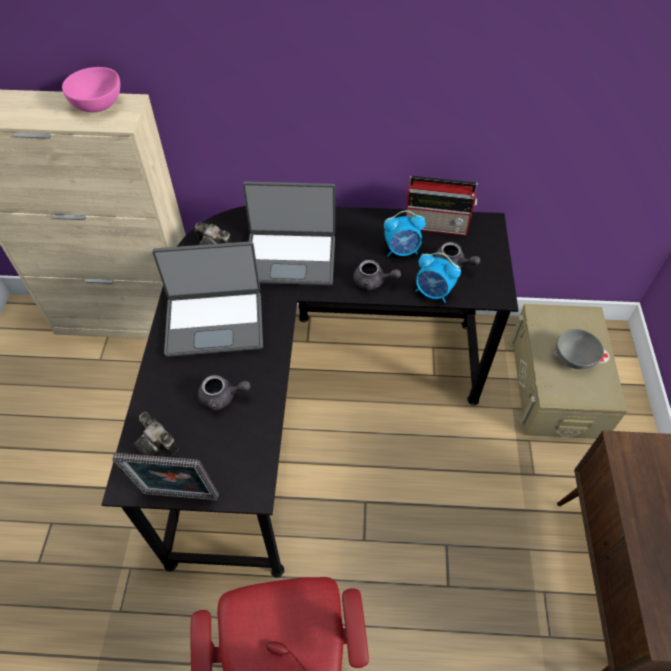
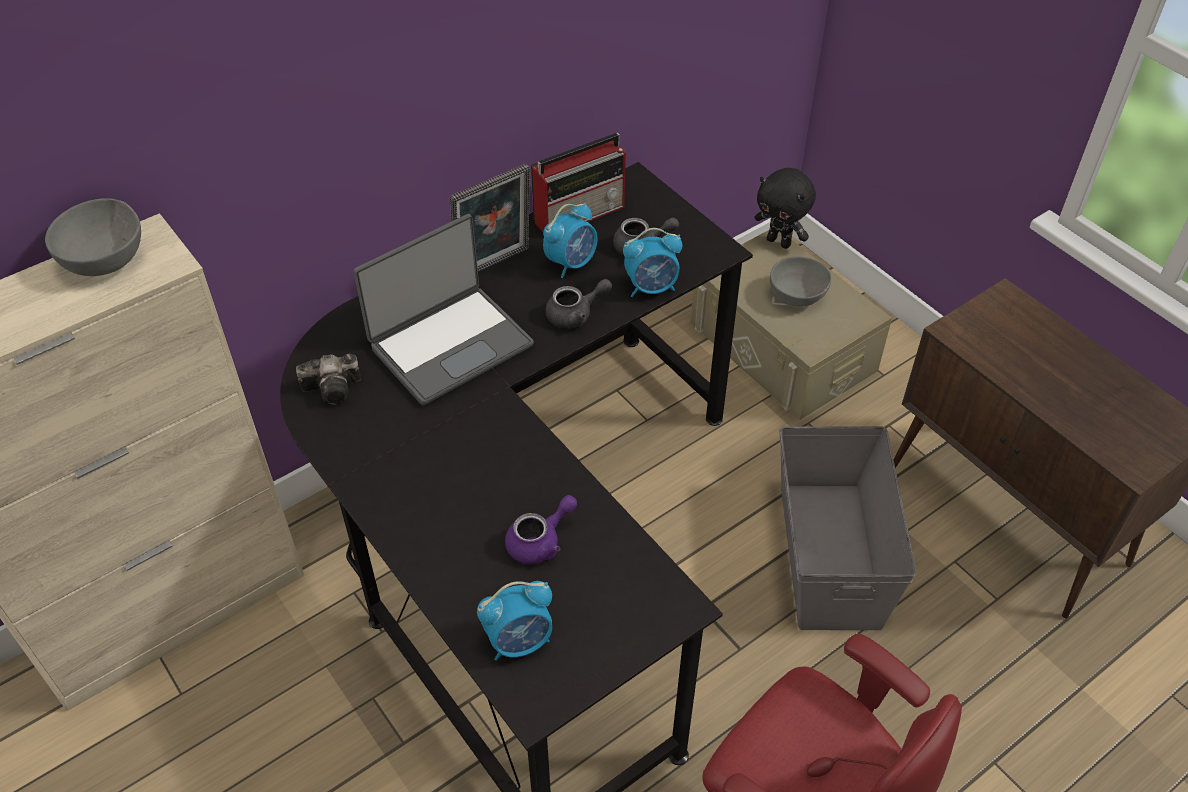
camera: 40 degrees left, 5 degrees down
pink bowl [62,67,120,112] -> grey bowl [45,198,141,276]
picture frame [112,453,218,500] -> picture frame moved to [450,164,530,272]
camera [133,412,178,456] -> alarm clock [477,581,552,661]
laptop [152,241,263,357] -> none
grey teapot [198,375,251,411] -> purple teapot [505,495,577,564]
none -> black plush toy [754,168,816,249]
none -> grey storage box [779,426,916,630]

